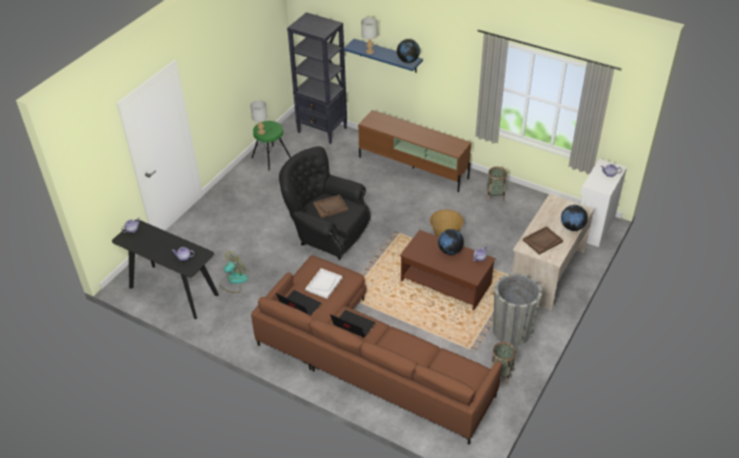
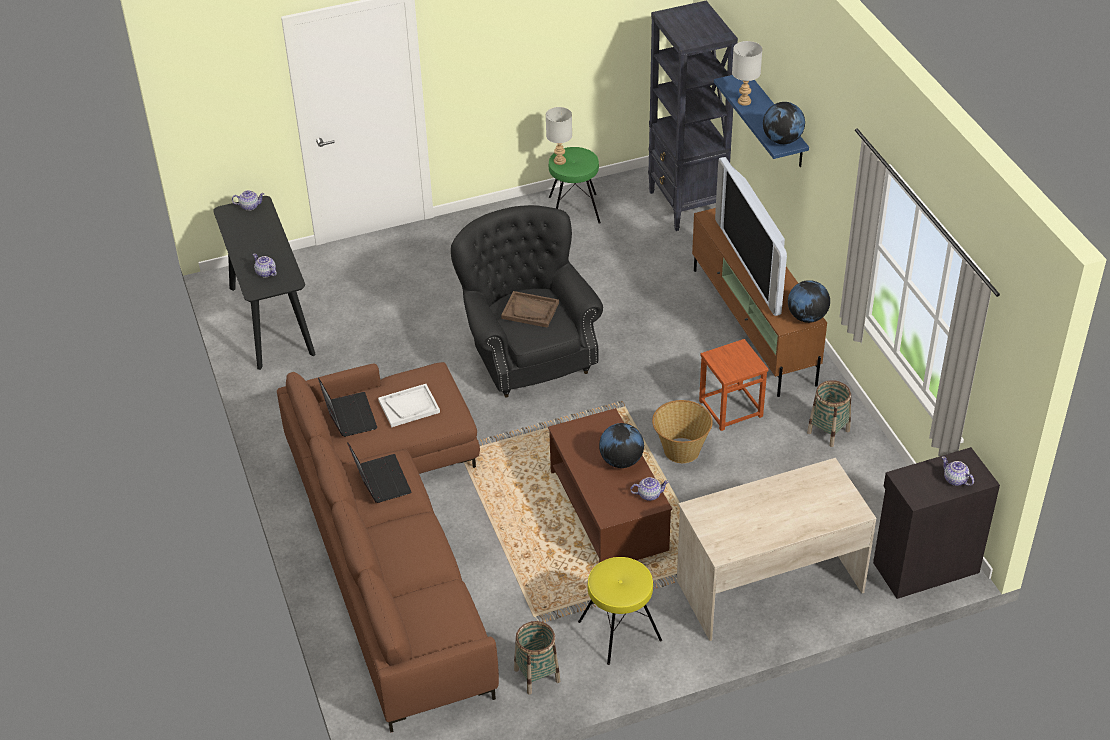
camera: 40 degrees right, 0 degrees up
fan [220,251,249,293] -> none
grey planter [493,272,542,346] -> yellow stool [578,557,662,665]
brown tray [523,226,563,255] -> none
globe [561,205,588,231] -> globe moved to [788,280,830,323]
white cabinet [580,158,627,247] -> black cabinet [873,447,1000,599]
none -> brown stool [699,339,768,431]
none -> television [715,157,787,316]

